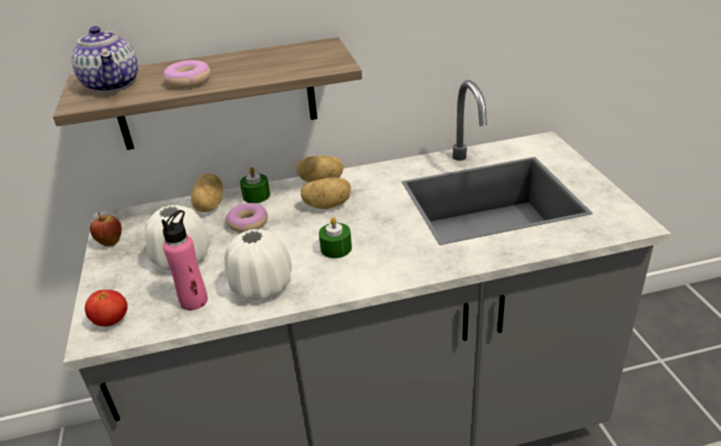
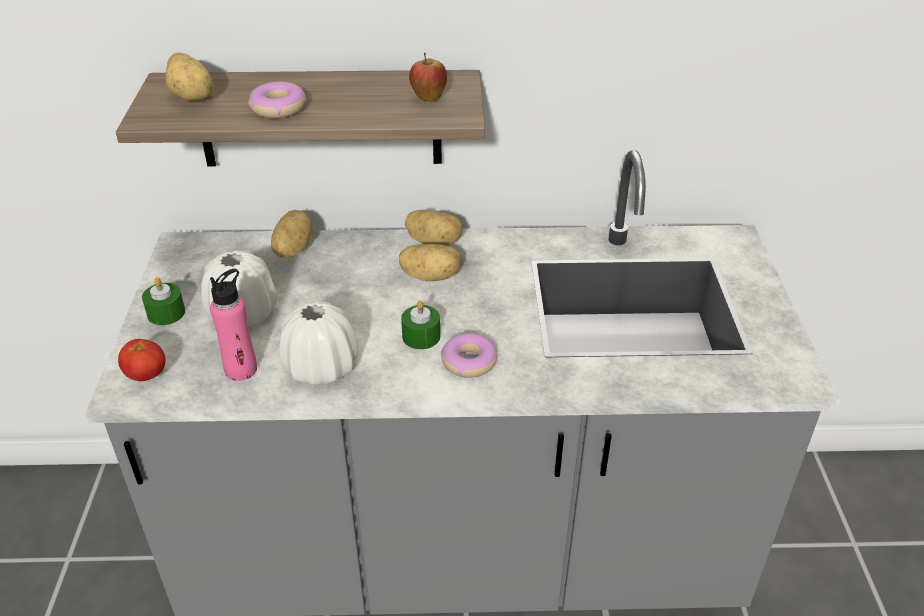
camera: 10 degrees right, 5 degrees up
teapot [71,26,138,93] -> potato [165,53,213,101]
apple [90,212,122,246] -> apple moved to [409,52,447,102]
donut [226,203,268,233] -> donut moved to [441,333,497,378]
green candle [240,167,270,203] -> green candle moved to [142,278,185,325]

